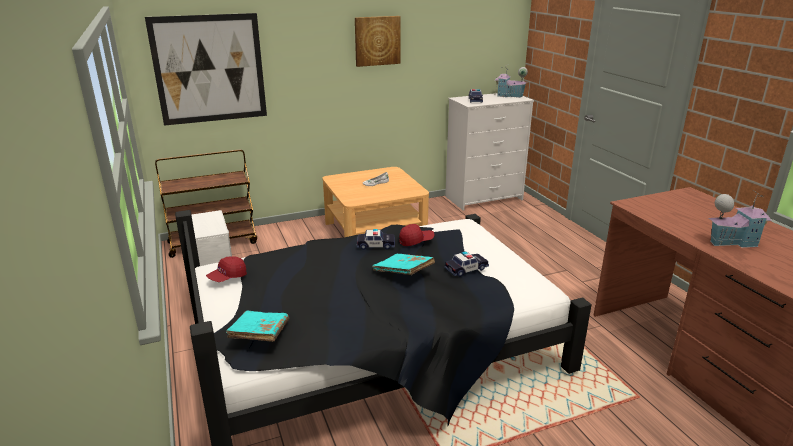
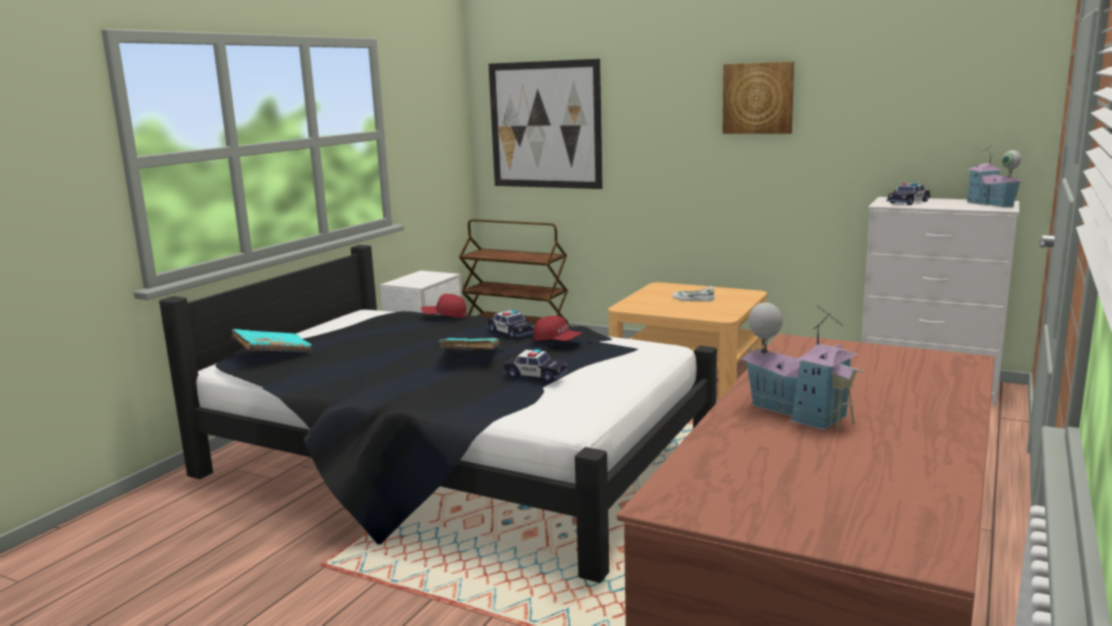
camera: 50 degrees right, 10 degrees down
red cap [206,256,247,282] -> red cap moved to [421,294,467,318]

